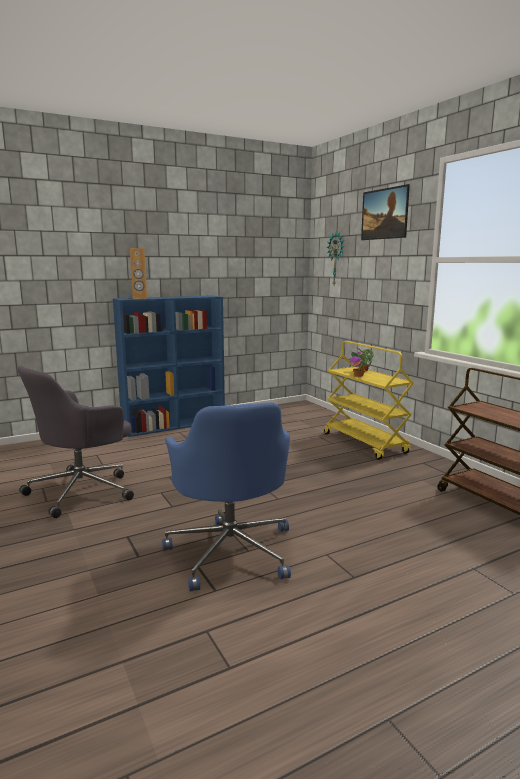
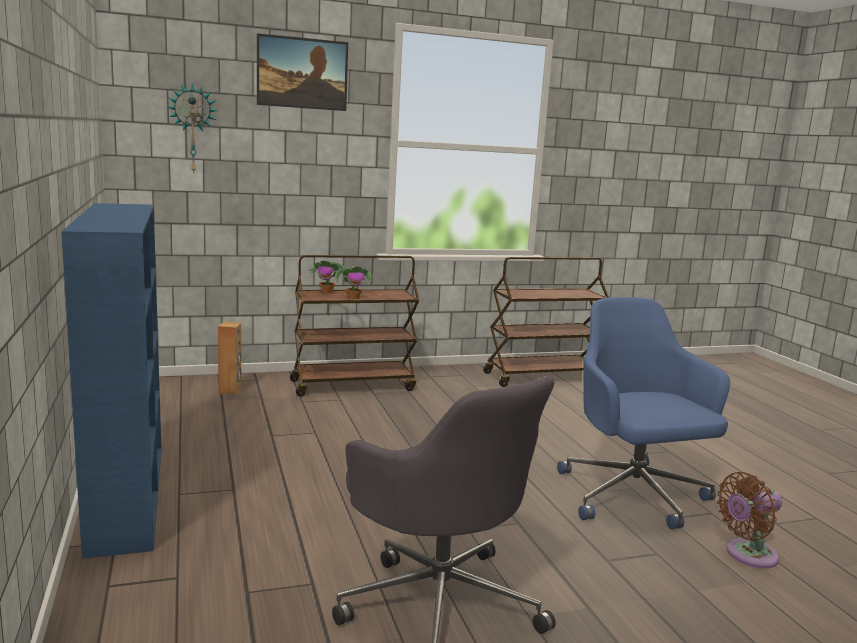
camera: 80 degrees left, 0 degrees up
brown speaker [130,248,147,299] -> brown speaker moved to [218,322,241,395]
blue office chair [162,402,291,592] -> blue office chair turned 105 degrees counterclockwise [557,297,730,529]
yellow cart [324,341,414,460] -> brown cart [290,255,419,397]
none -> brown fan [717,472,782,568]

